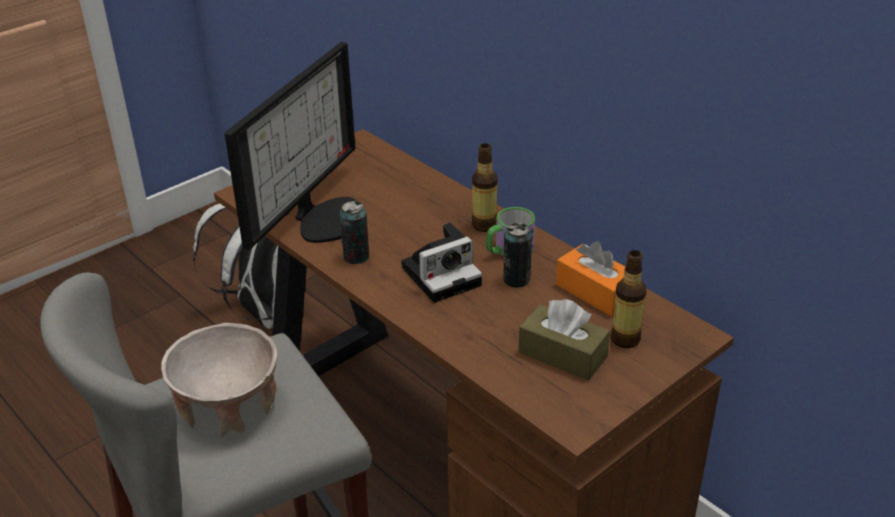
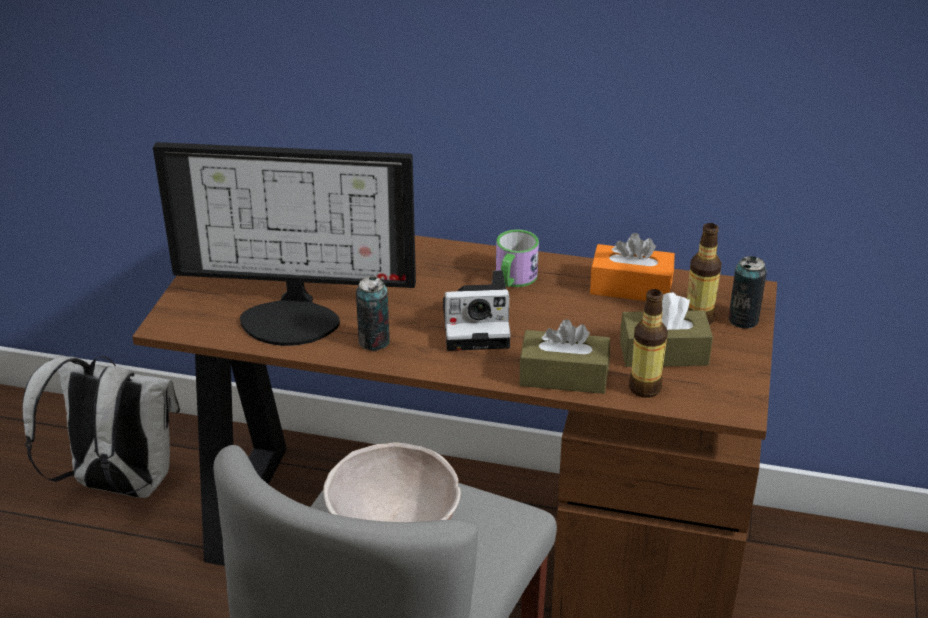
camera: 35 degrees left, 0 degrees up
monitor [225,42,357,250] -> monitor turned 105 degrees clockwise [153,142,416,346]
camera [401,223,482,303] -> camera turned 60 degrees clockwise [443,270,511,351]
bottle [472,143,498,232] -> bottle moved to [629,289,668,398]
can [503,223,533,288] -> can moved to [728,256,767,329]
none -> brown tissue box [519,319,610,394]

